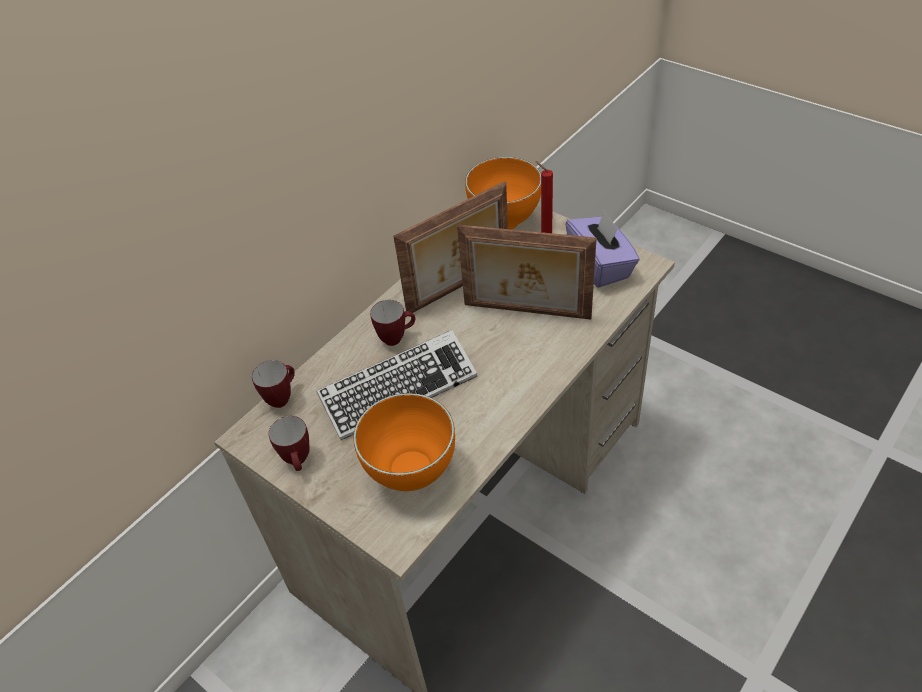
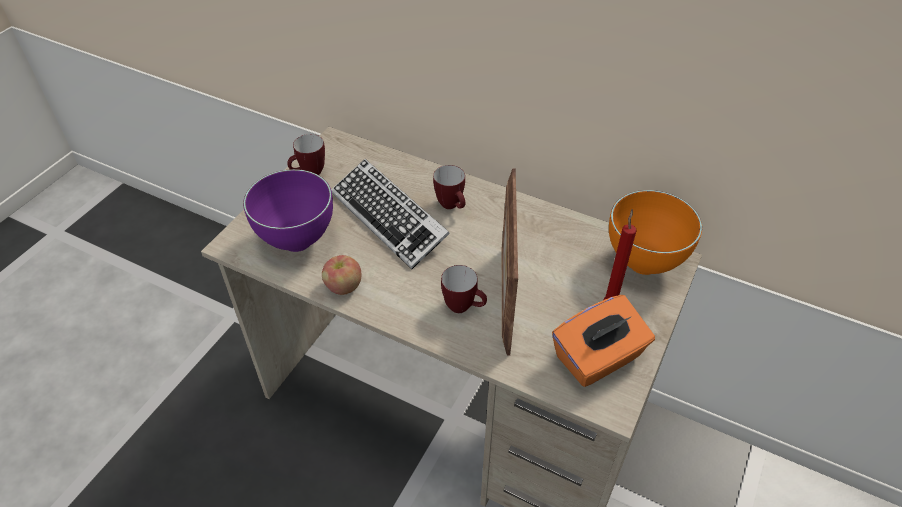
camera: 75 degrees right, 0 degrees up
mug [252,360,295,408] -> mug moved to [441,265,487,313]
orange bowl [353,393,455,491] -> purple bowl [243,169,333,252]
picture frame [393,181,508,313] -> none
purple tissue box [565,210,640,288] -> orange tissue box [552,295,655,387]
none -> apple [322,255,362,295]

